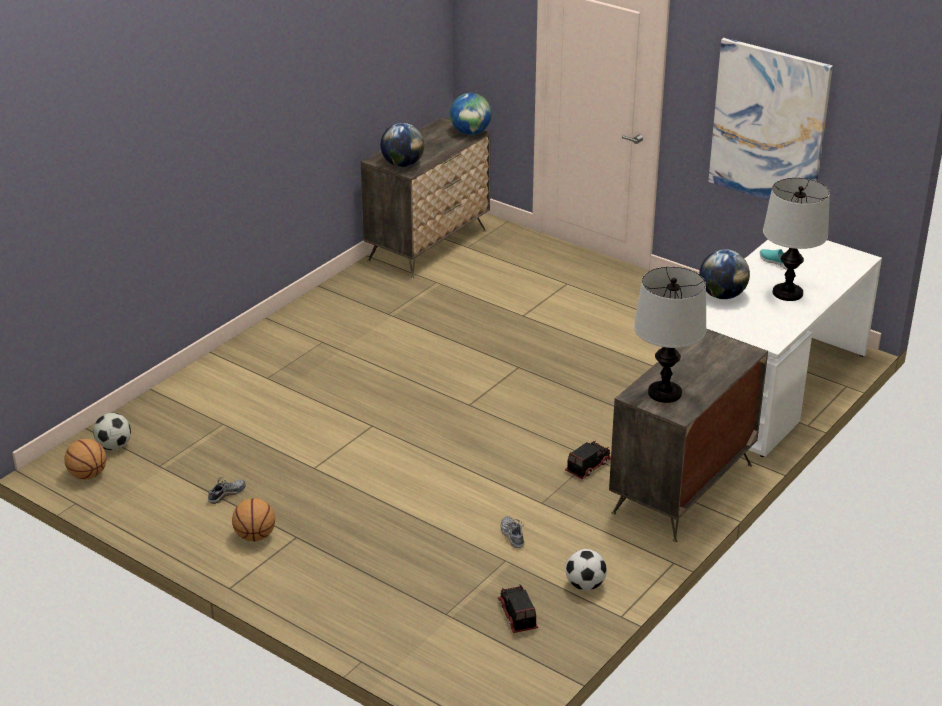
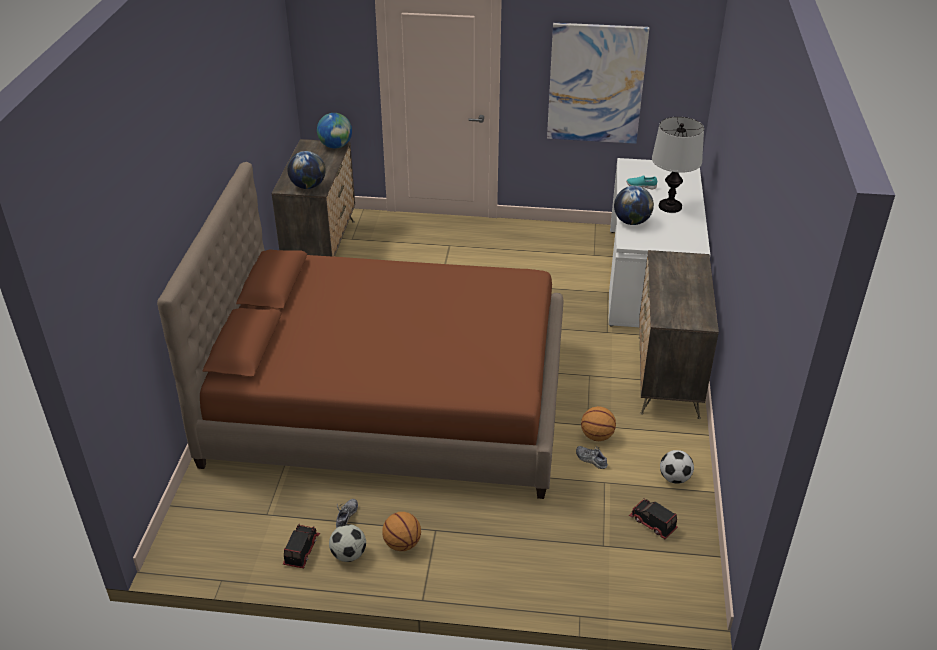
camera: 30 degrees left, 5 degrees up
basketball [64,439,106,480] -> basketball moved to [581,406,616,441]
football [93,413,131,450] -> football moved to [329,524,366,562]
toy truck [565,441,611,479] -> toy truck moved to [283,524,320,568]
table lamp [634,267,707,403] -> none
none -> brown bed [157,162,564,499]

